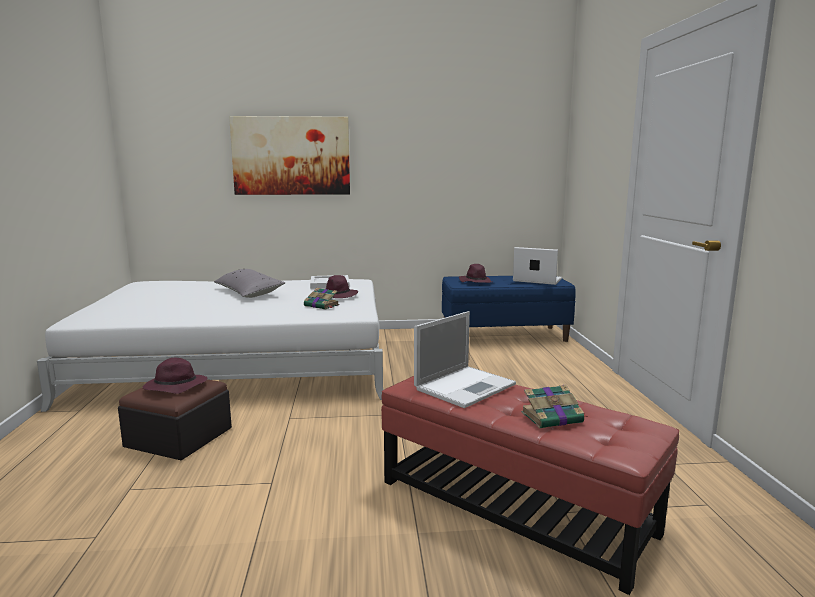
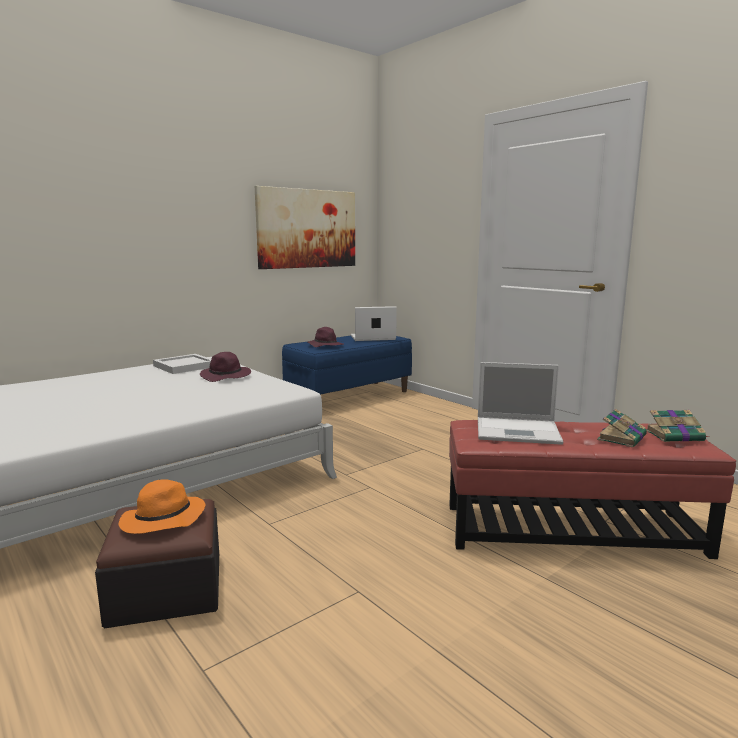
camera: 35 degrees left, 0 degrees up
purple hat [143,358,208,394] -> orange hat [119,479,206,534]
grey pillow [214,269,285,298] -> none
picture [229,116,350,195] -> picture moved to [255,186,355,269]
book [304,288,339,310] -> book moved to [646,410,709,442]
laptop [414,311,516,408] -> laptop turned 90 degrees clockwise [478,362,563,445]

